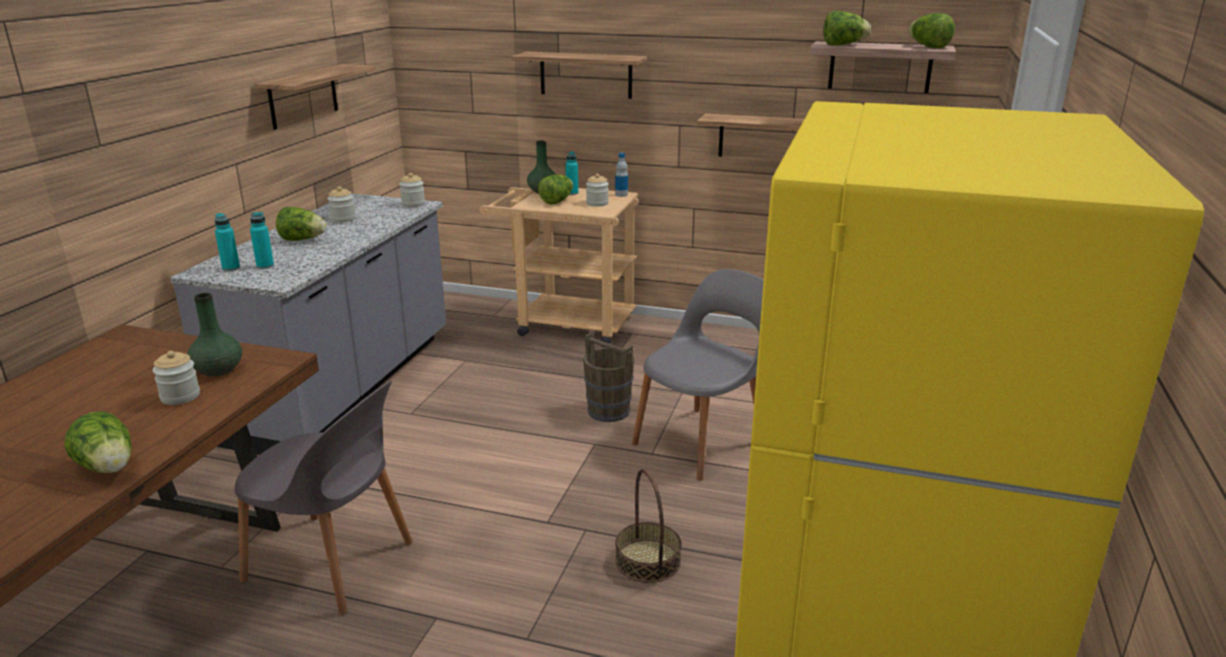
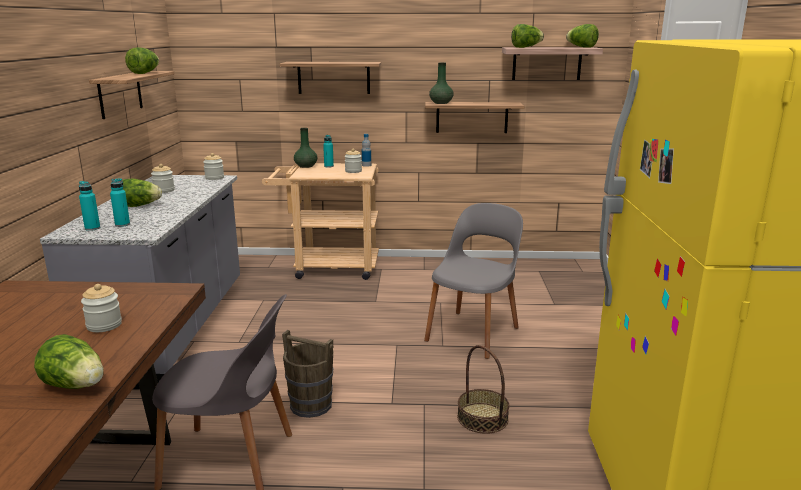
camera: 15 degrees left, 5 degrees down
green vase [187,293,242,377] -> green vase moved to [429,62,454,104]
lettuce [538,175,573,205] -> lettuce moved to [125,47,159,74]
brown bucket [583,332,634,422] -> brown bucket moved to [282,330,333,418]

